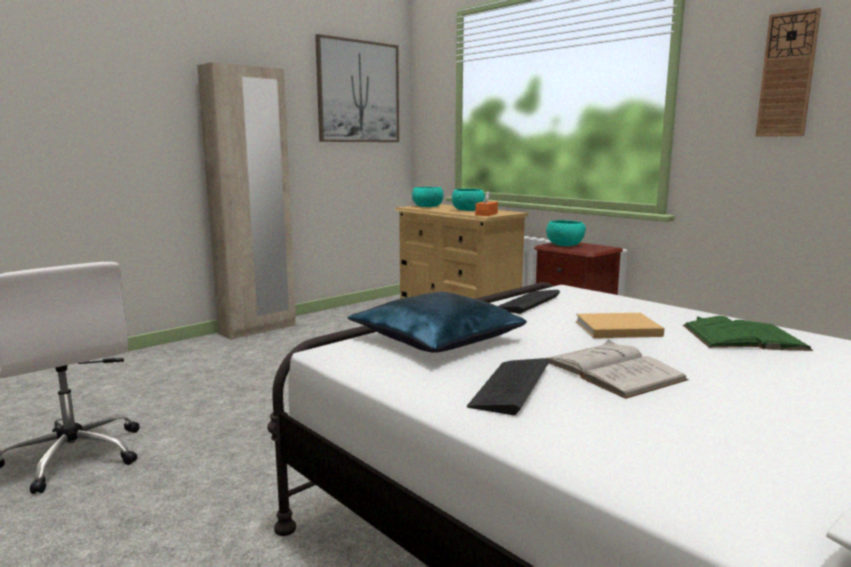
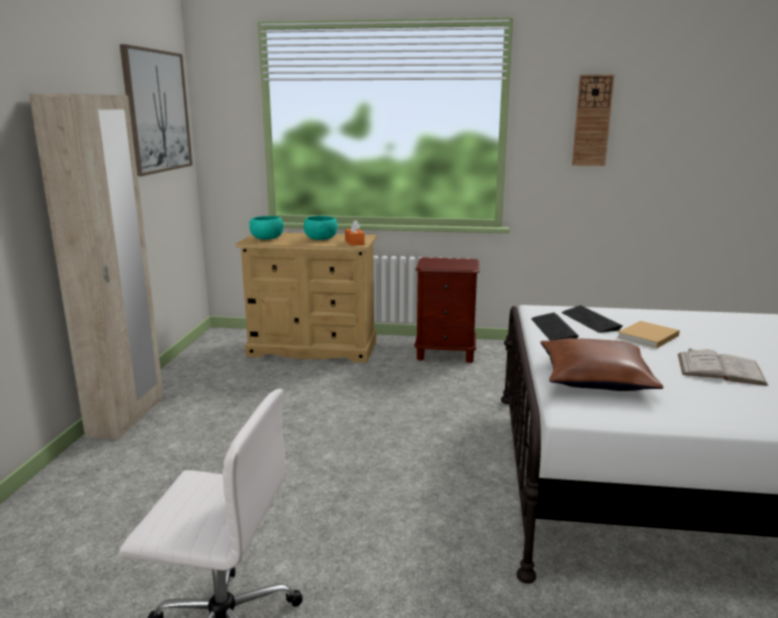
camera: 40 degrees left, 5 degrees up
blue pillow [347,292,527,353] -> brown pillow [541,338,663,391]
keyboard [467,358,549,415] -> keyboard moved to [562,305,622,333]
turquoise bowl [546,220,586,246] -> none
green book [683,316,813,351] -> none

